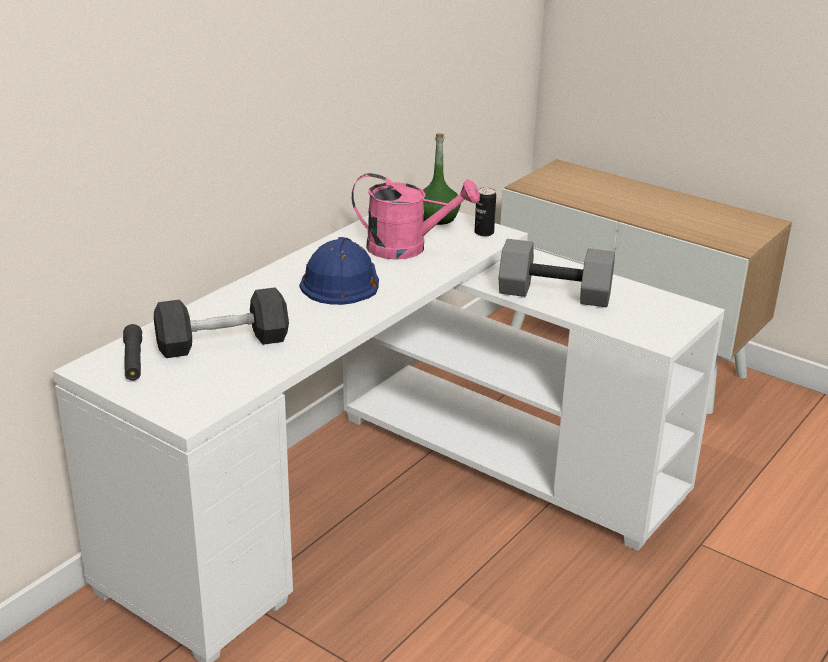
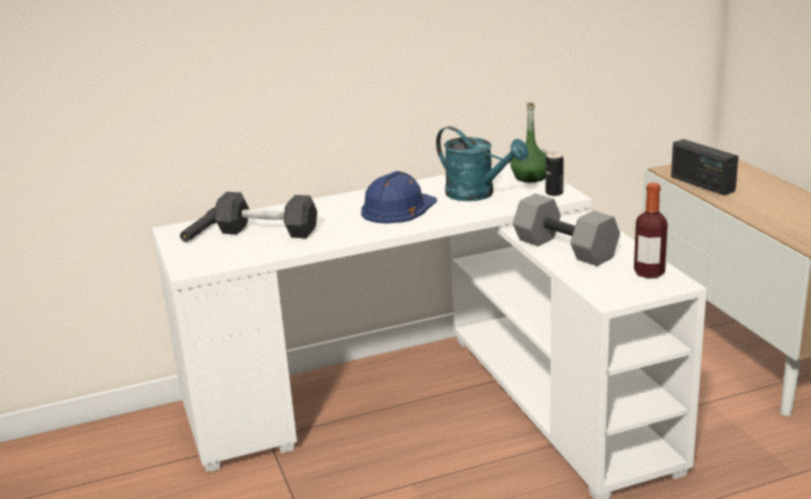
camera: 35 degrees right, 5 degrees down
pink watering can [351,173,480,260] -> turquoise watering can [436,126,528,201]
none -> bottle [634,183,668,278]
none -> radio [671,139,738,195]

